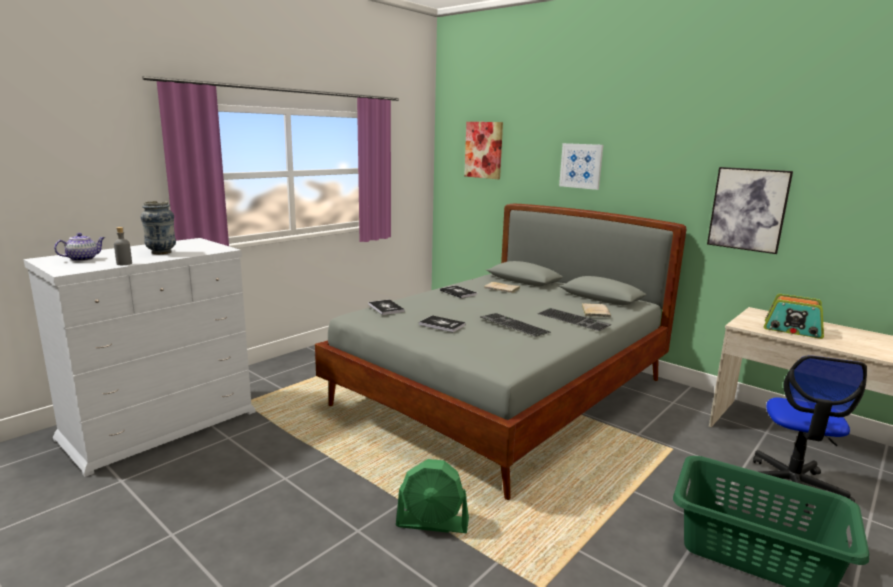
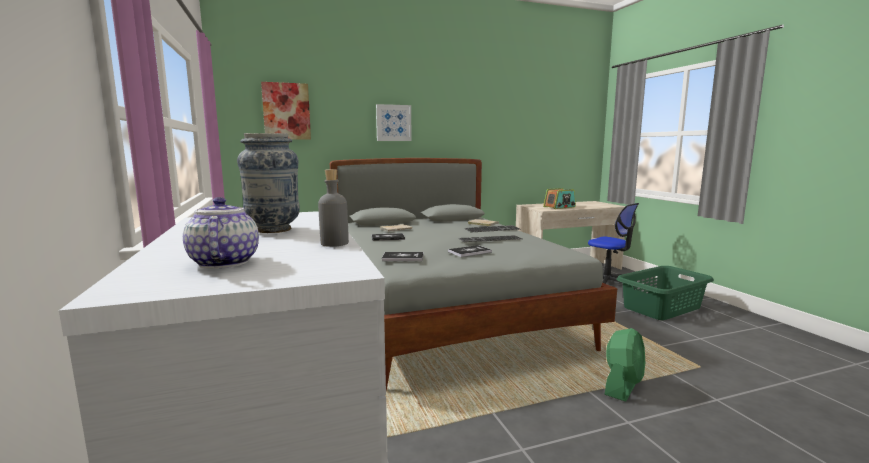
camera: 60 degrees left, 5 degrees down
picture [707,167,793,254] -> none

